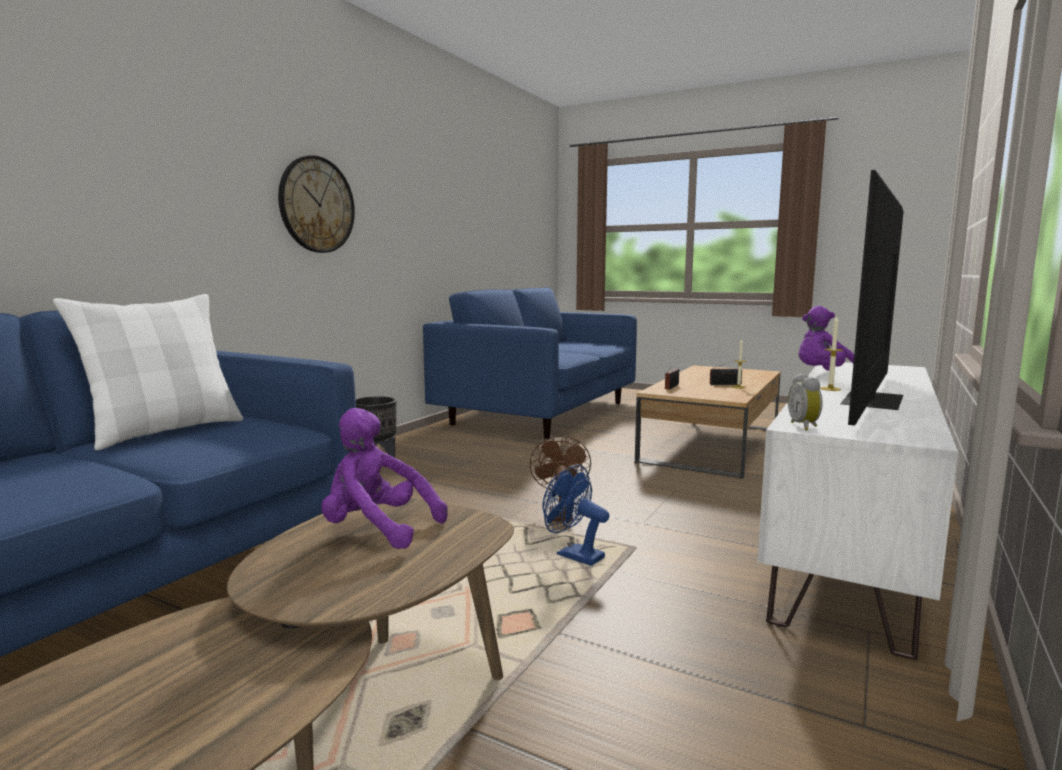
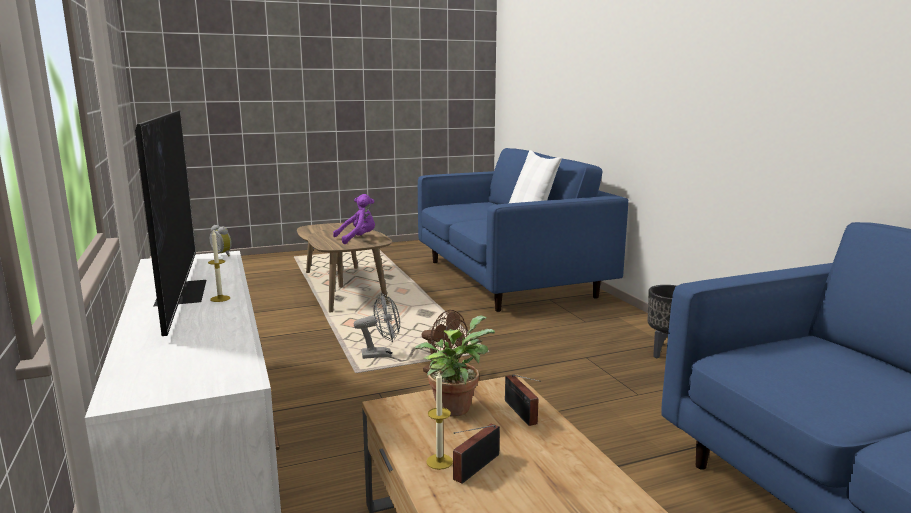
camera: 130 degrees right, 5 degrees up
wall clock [278,155,355,253] -> none
blue fan [542,465,609,566] -> grey fan [354,293,400,359]
purple plush toy [798,306,854,370] -> none
none -> potted plant [415,315,495,417]

